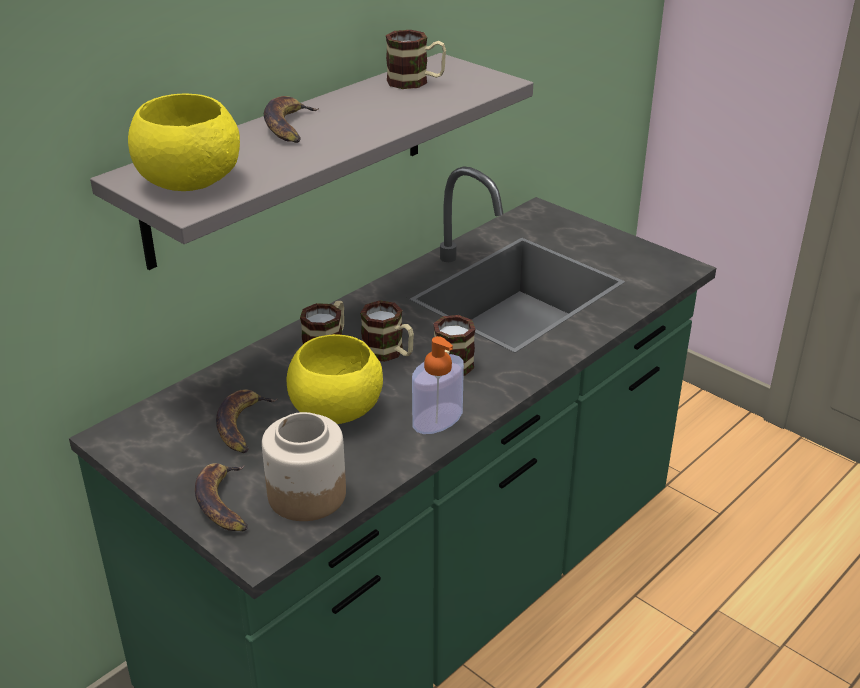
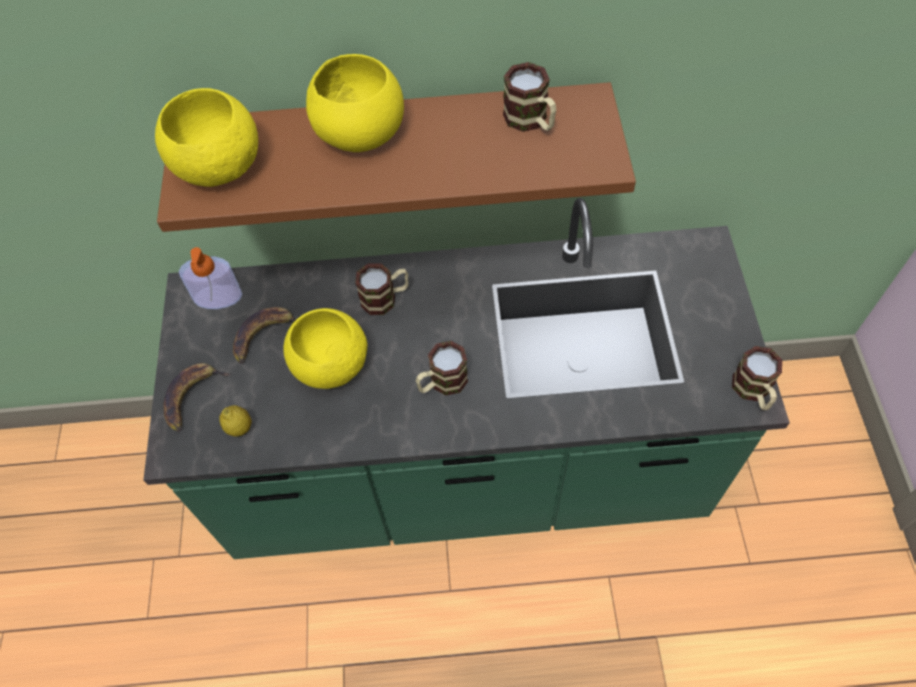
camera: 45 degrees right, 25 degrees up
grey shelf [90,53,533,270] -> brown shelf [157,82,636,232]
jar [262,412,346,521] -> lemon [219,405,252,437]
banana [264,96,319,143] -> yellow bowl [306,54,404,152]
mug [360,300,414,362] -> mug moved to [732,346,782,410]
soap dispenser [412,336,464,434] -> soap dispenser moved to [179,247,242,309]

